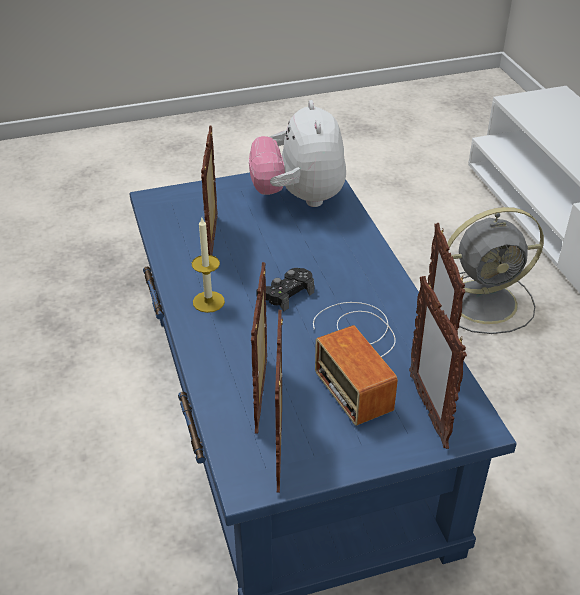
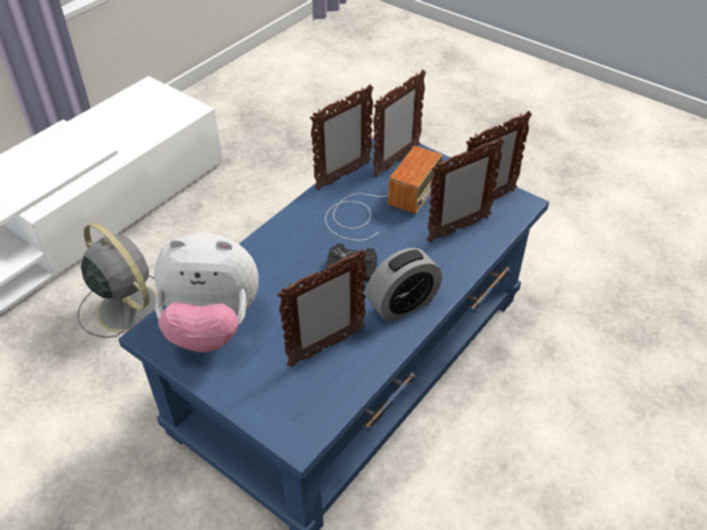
camera: 125 degrees left, 5 degrees up
candle [192,218,225,313] -> alarm clock [366,248,442,322]
plush toy [249,100,346,207] -> plush toy turned 45 degrees clockwise [154,233,258,353]

